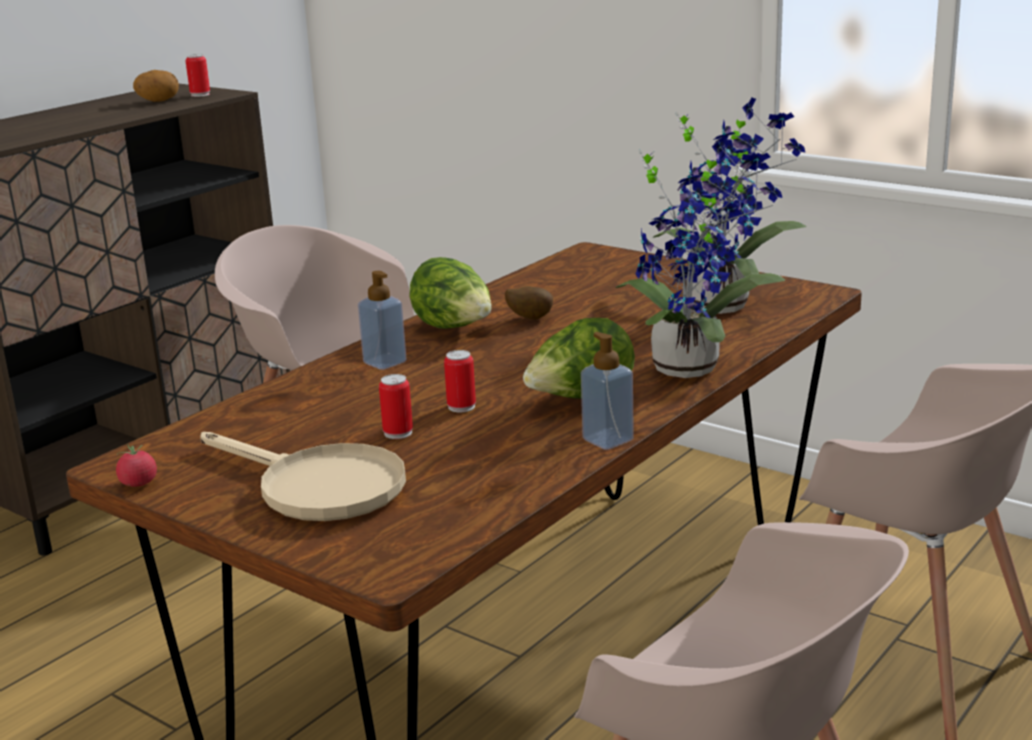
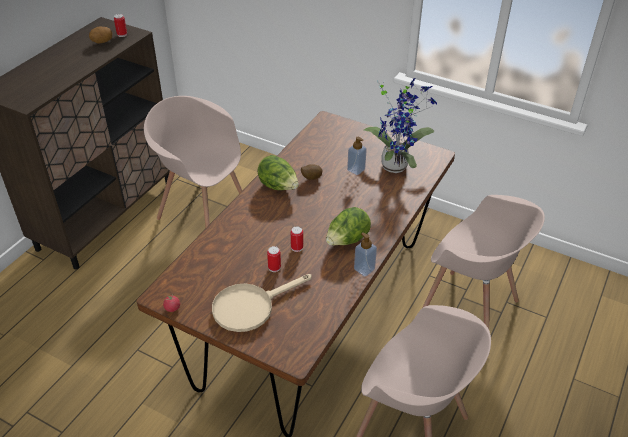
camera: 10 degrees left, 20 degrees up
beige frying pan [200,432,406,521] -> beige frying pan turned 120 degrees clockwise [212,274,312,332]
soap dispenser [358,271,407,370] -> soap dispenser moved to [347,137,367,175]
potted plant [616,135,785,378] -> none

